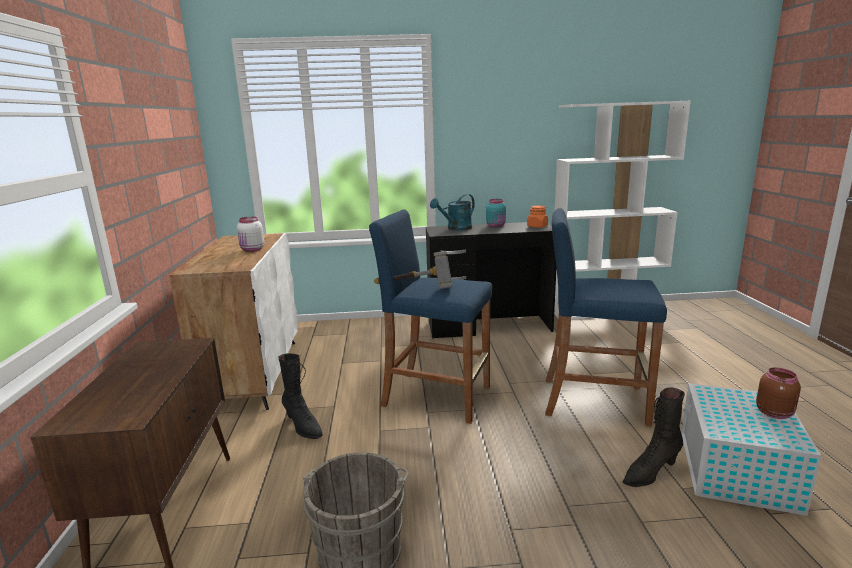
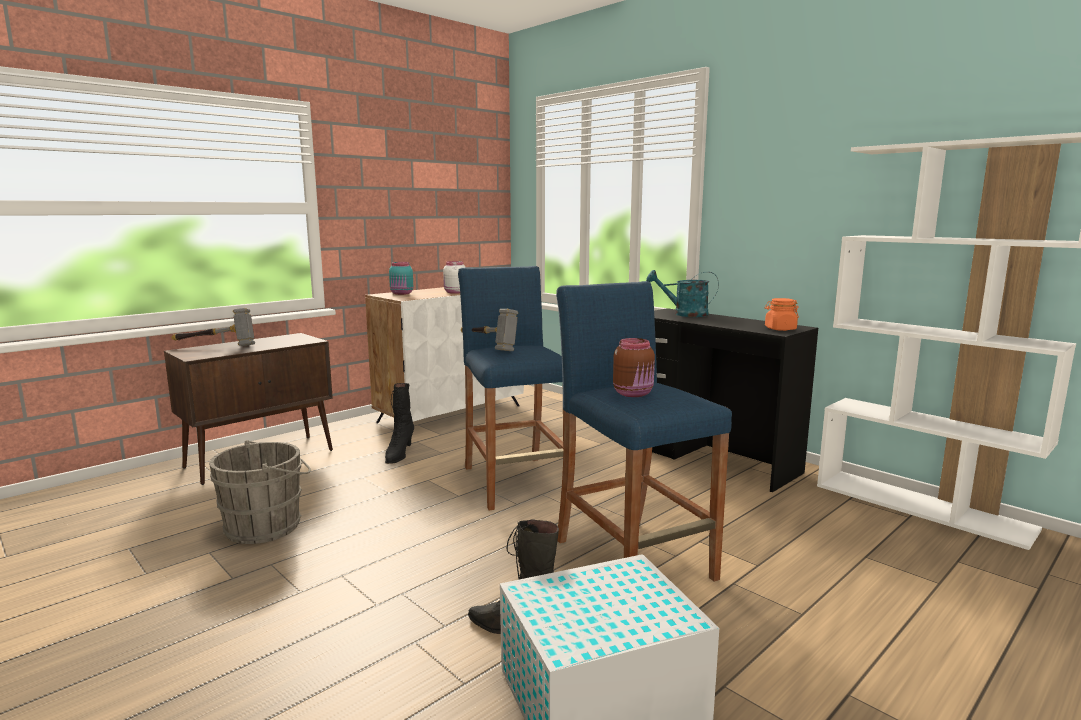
camera: 50 degrees right, 5 degrees down
turquoise jar [486,199,506,227] -> turquoise jar moved to [389,262,413,295]
brown jar [756,367,801,419] -> brown jar moved to [613,338,655,397]
none -> hammer [171,308,255,346]

